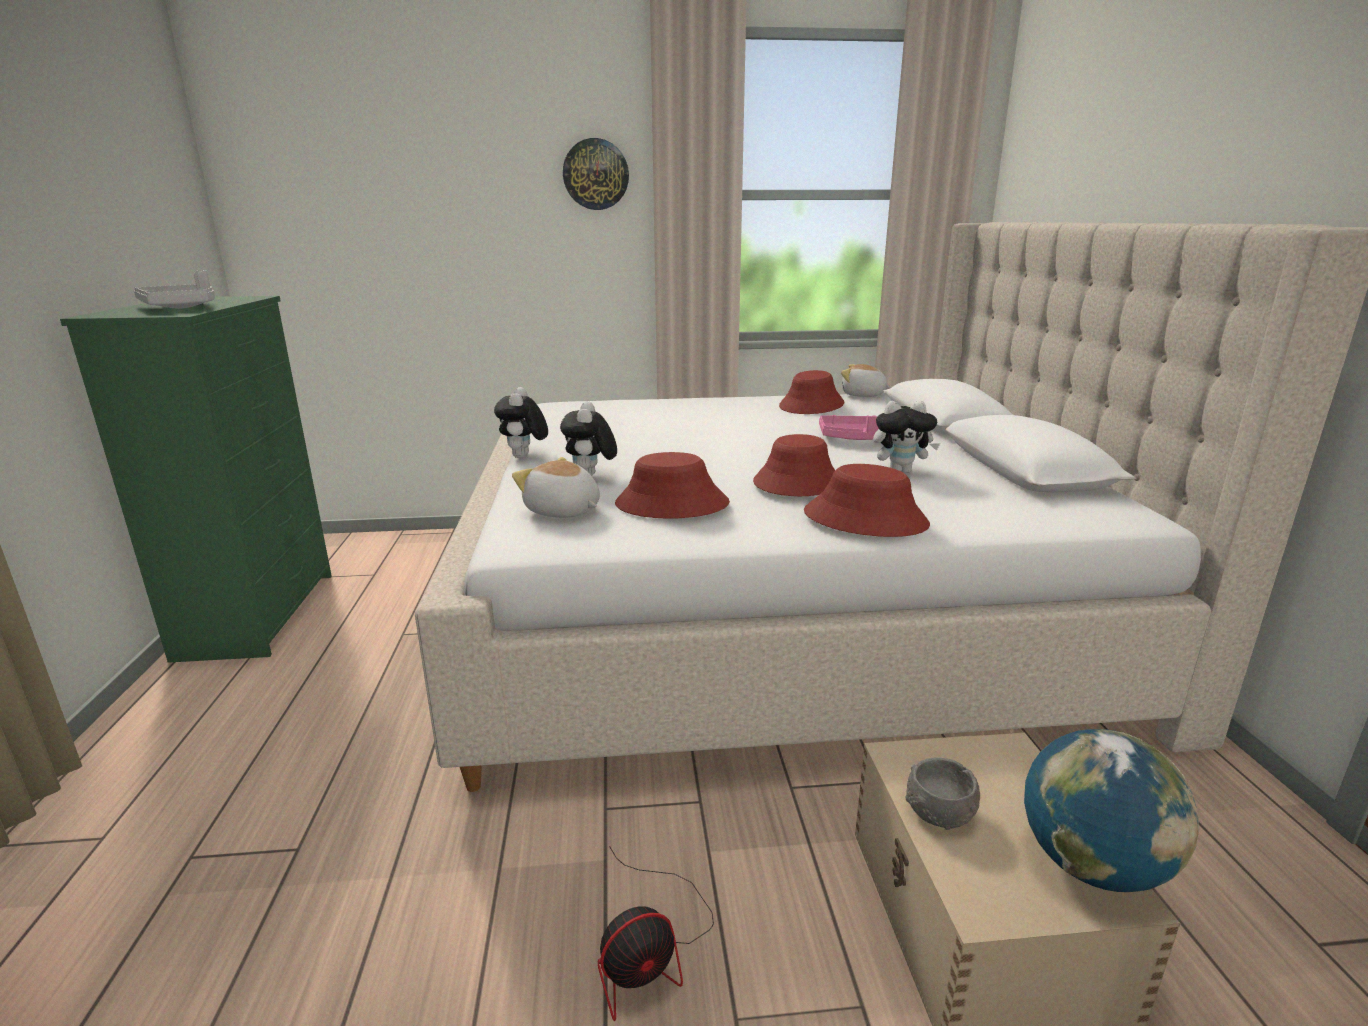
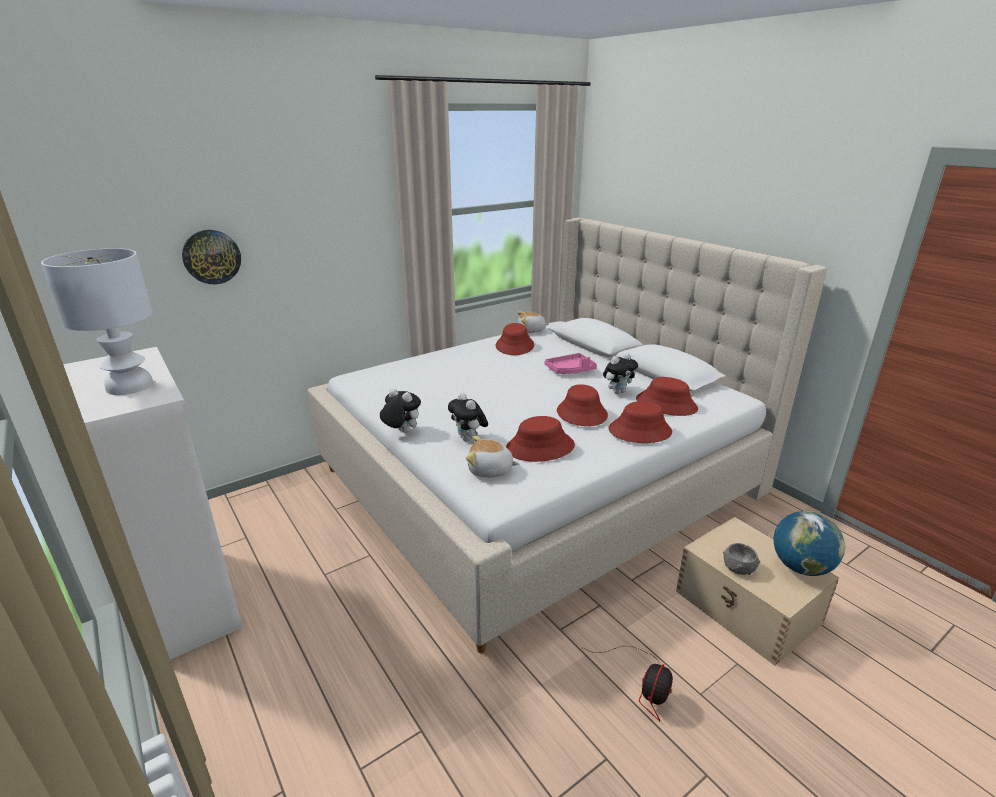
camera: 30 degrees left, 5 degrees up
green dresser [60,296,332,663] -> white dresser [63,347,243,660]
grey tray [134,270,215,308] -> white table lamp [41,248,153,395]
plush toy [494,387,548,458] -> plush toy turned 150 degrees clockwise [380,388,421,433]
wall clock [563,138,629,210] -> wall clock moved to [182,230,241,284]
none -> red hat [636,377,698,416]

